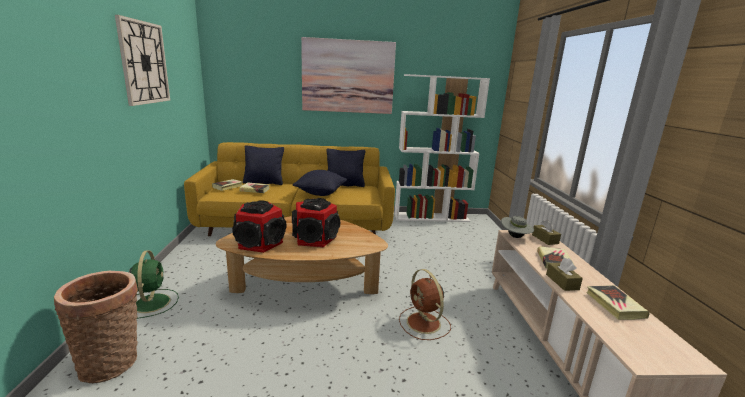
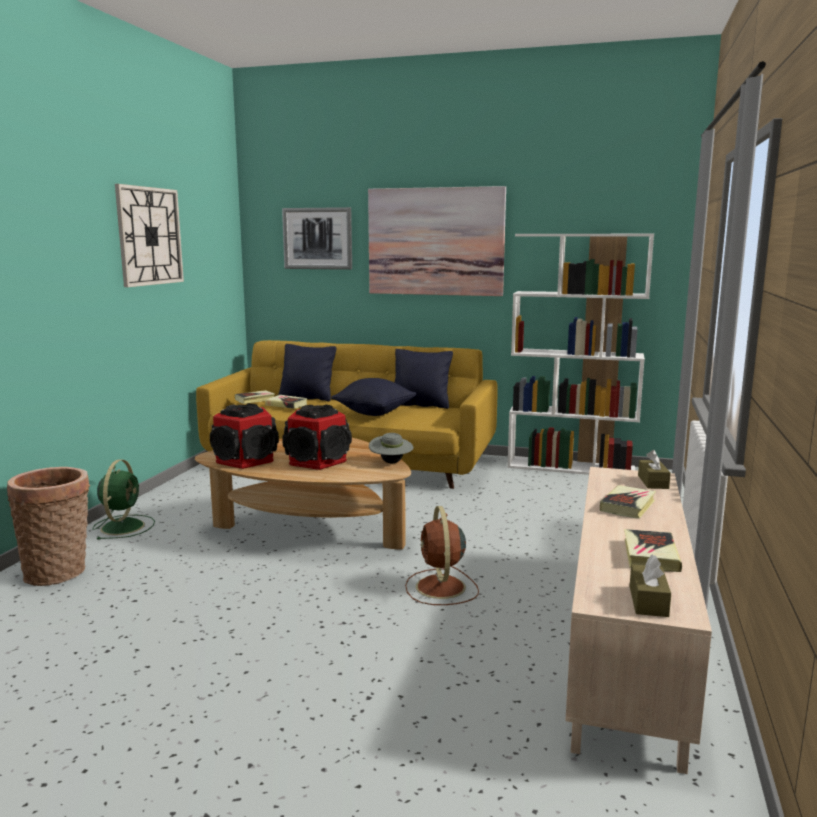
camera: 20 degrees right, 5 degrees down
grey hat [501,216,534,238] -> grey hat moved to [369,433,413,464]
brown tissue box [546,258,583,291] -> brown tissue box moved to [630,555,671,617]
none -> picture [282,207,352,270]

